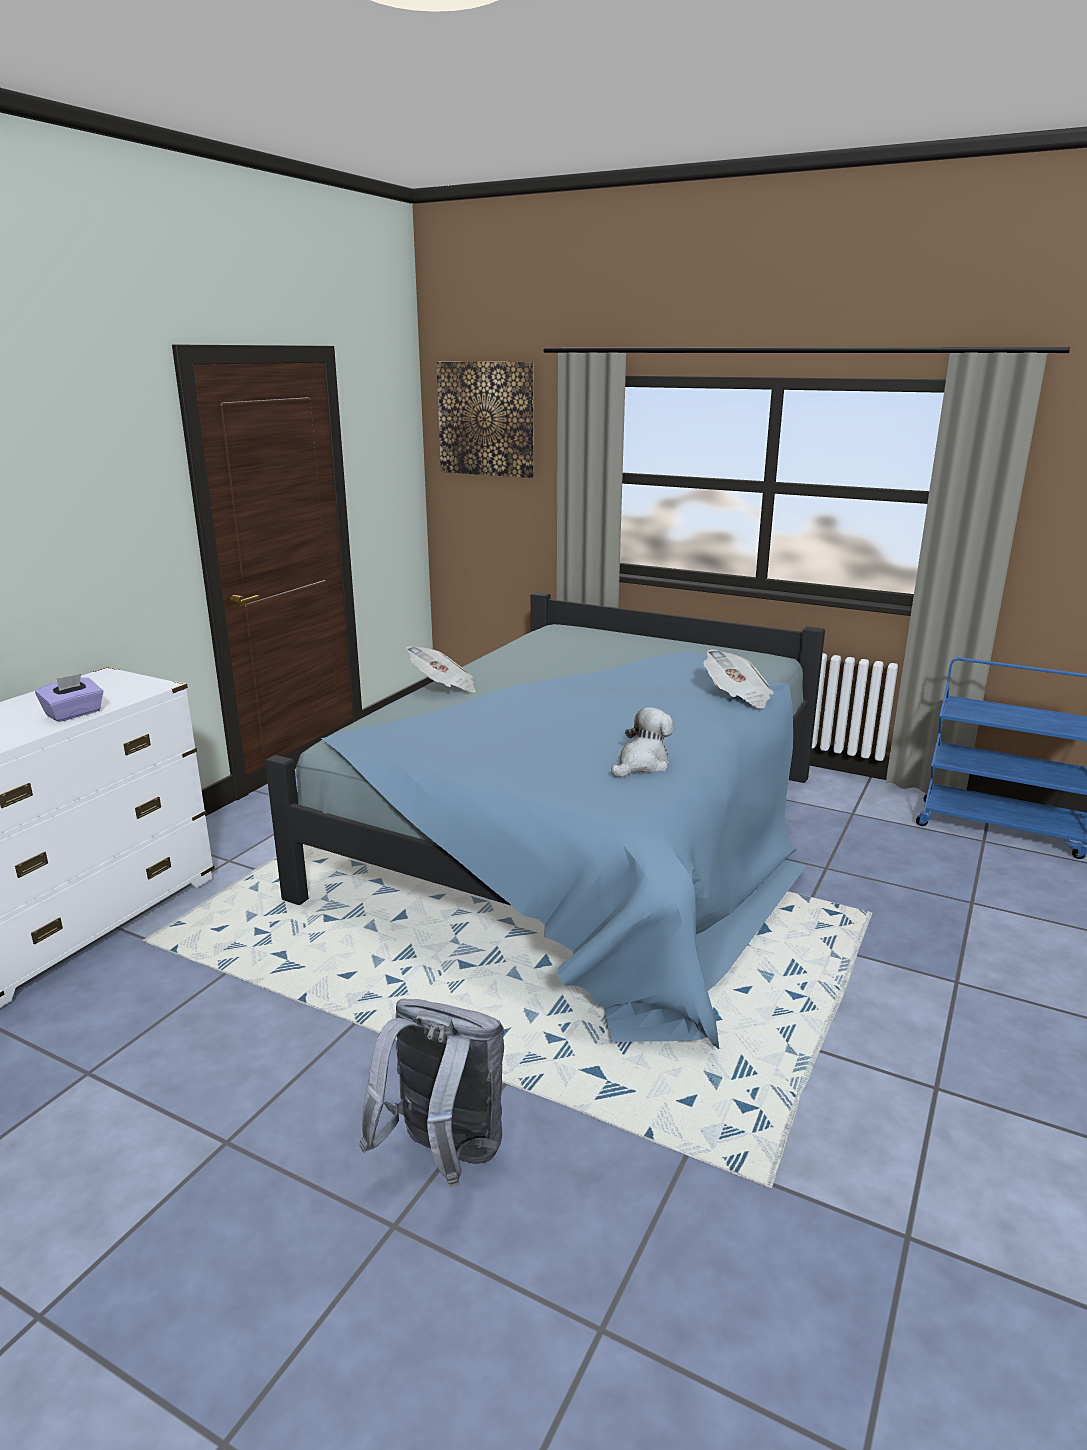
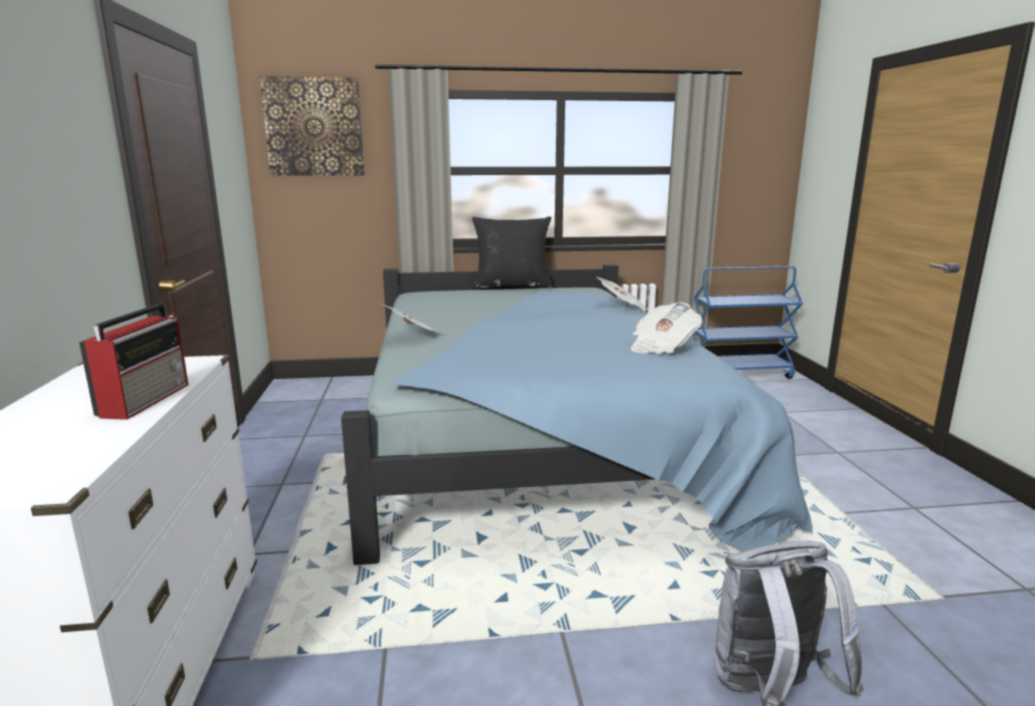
camera: 35 degrees left, 5 degrees down
purple tissue box [35,674,103,722] -> radio [79,303,188,420]
plush toy [611,707,673,777] -> newspaper [631,302,702,354]
none -> black pillow [472,216,553,289]

